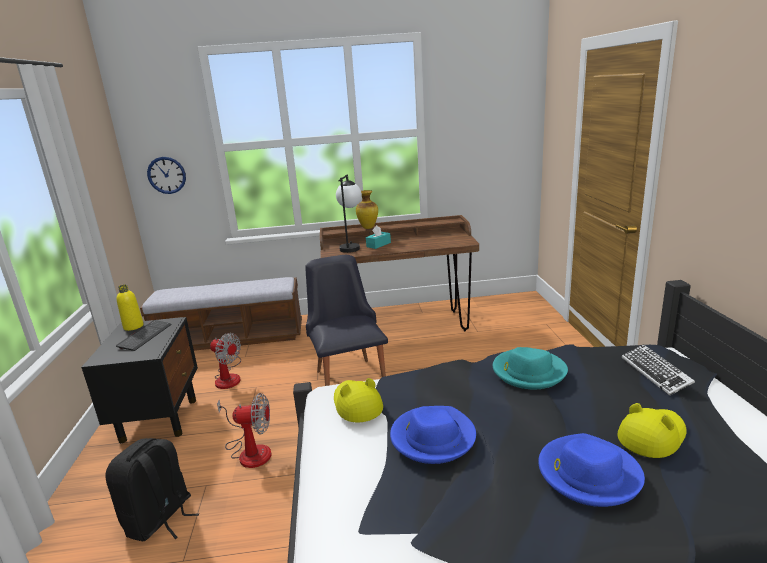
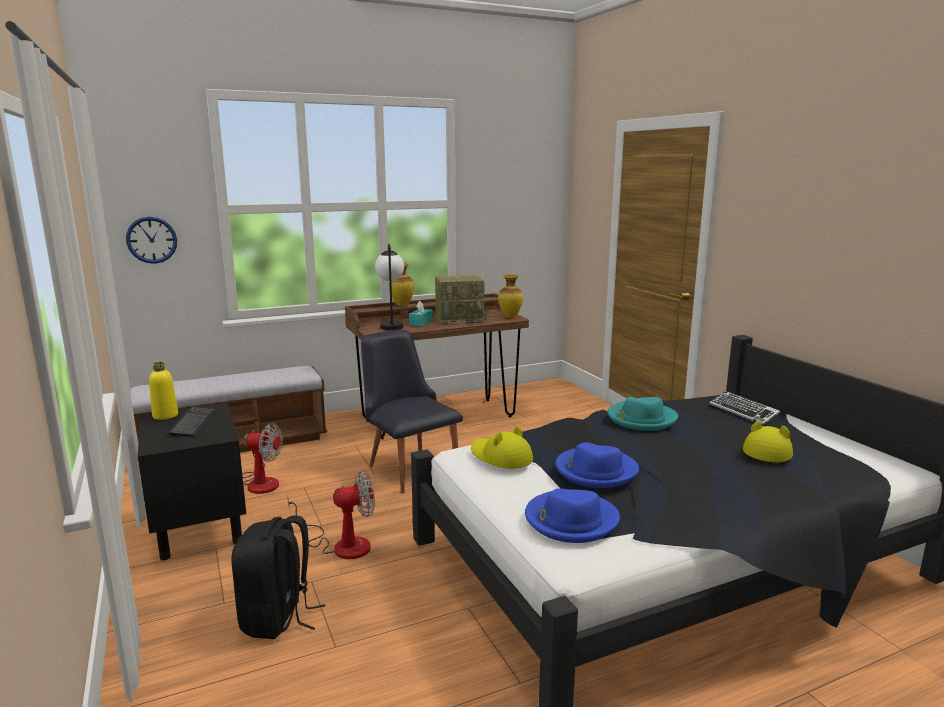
camera: 20 degrees left, 5 degrees down
blue hat [538,433,645,507] -> blue hat moved to [525,488,620,543]
none -> radio [435,275,487,324]
none -> vase [498,275,523,318]

